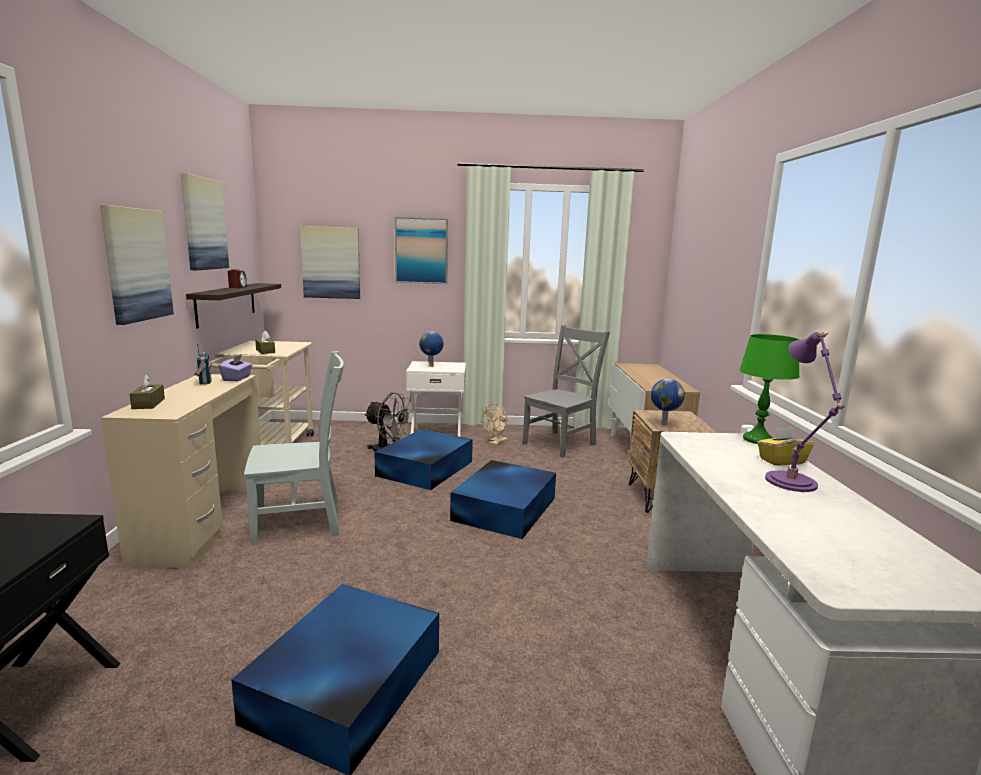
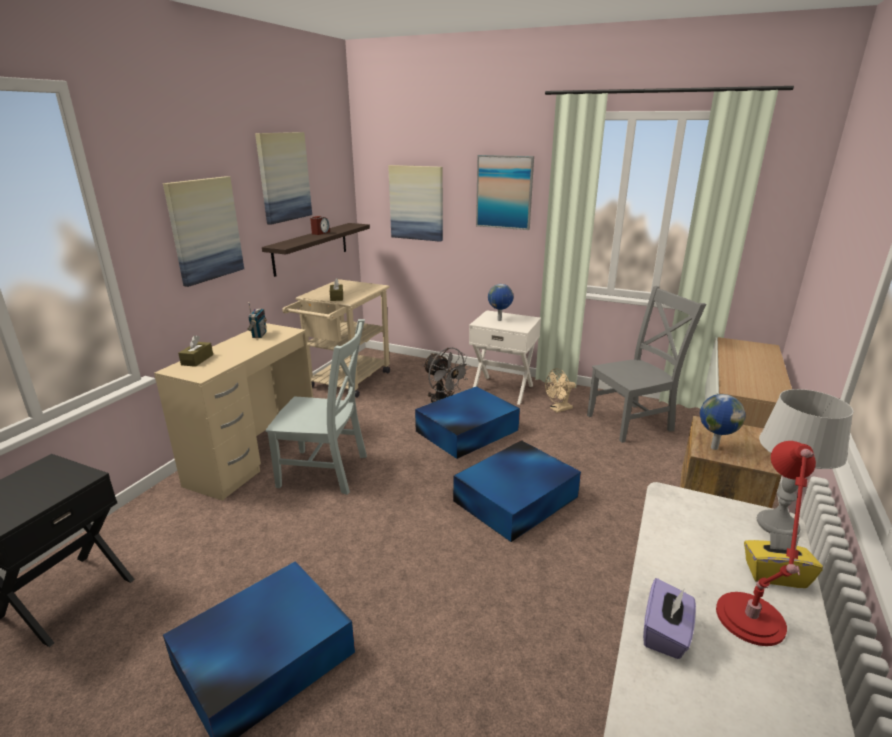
camera: 25 degrees right, 10 degrees up
purple tissue box [219,354,252,381] -> purple tissue box moved to [643,578,696,659]
green table lamp [739,334,800,444] -> grey table lamp [757,389,854,536]
purple table lamp [765,332,848,492] -> red table lamp [716,441,816,646]

